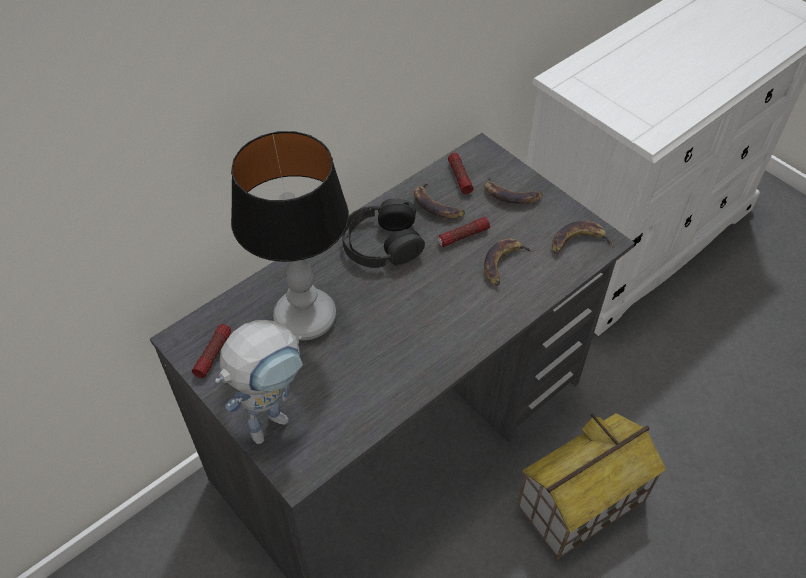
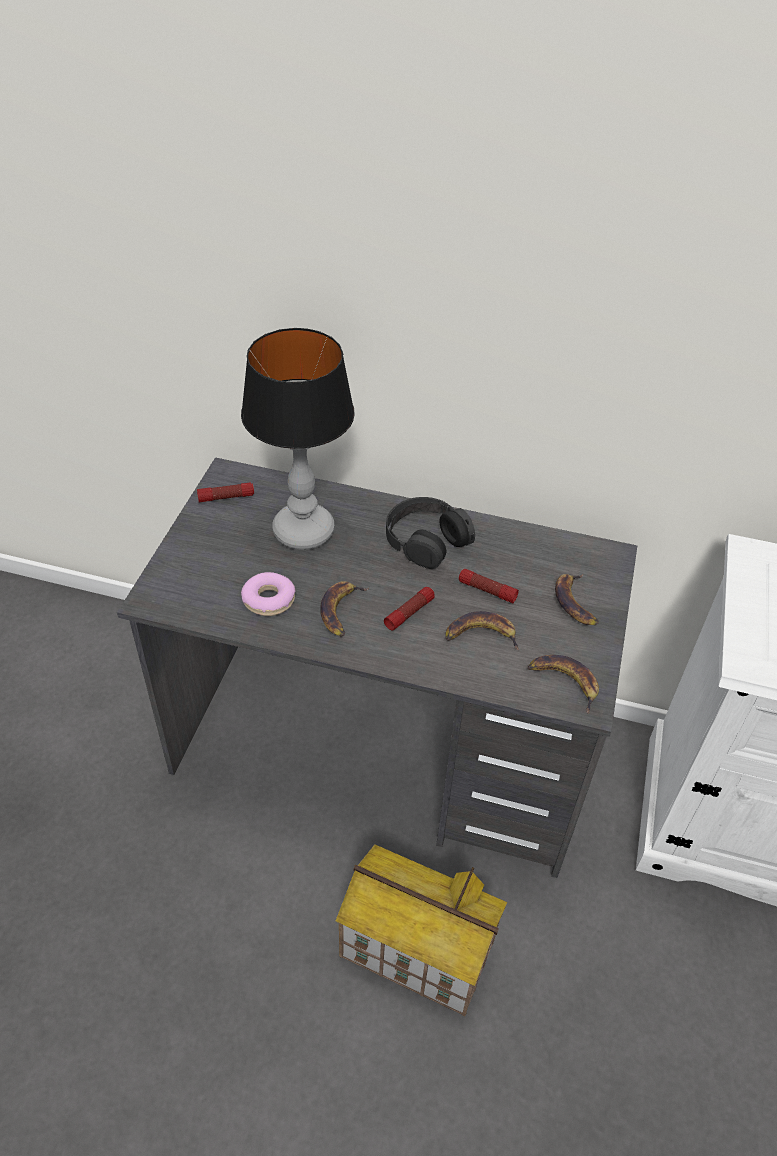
camera: 55 degrees right, 5 degrees down
toy robot [215,320,303,444] -> none
banana [414,181,465,219] -> banana moved to [321,581,369,637]
flashlight [448,153,473,194] -> flashlight moved to [384,587,435,631]
none -> donut [241,572,295,616]

